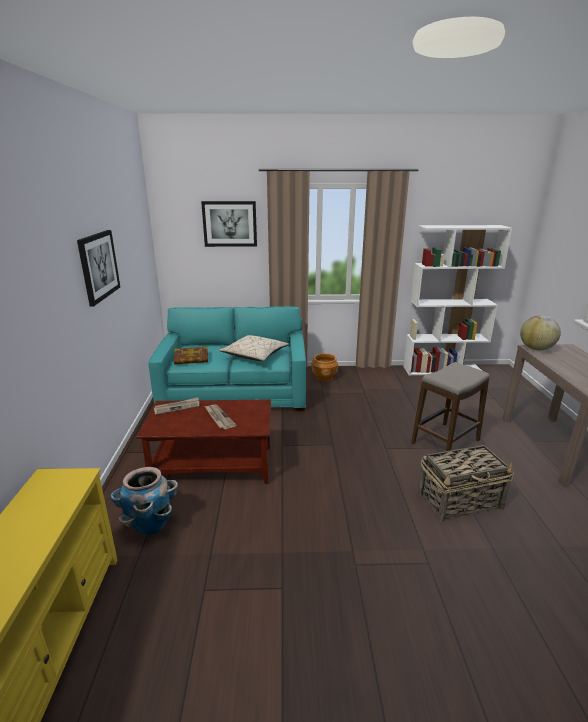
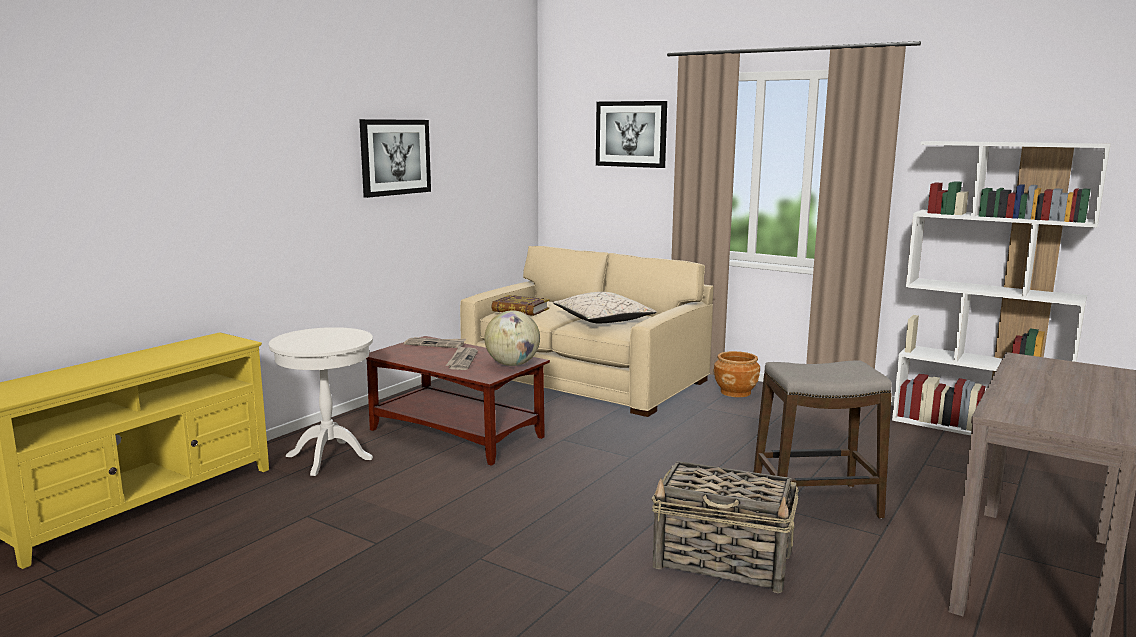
camera: 35 degrees right, 10 degrees down
planter [110,467,178,536] -> white side table [269,327,373,476]
turquoise sofa [148,306,306,411] -> beige sofa [460,246,713,417]
globe [520,315,561,351] -> globe moved to [485,310,540,366]

